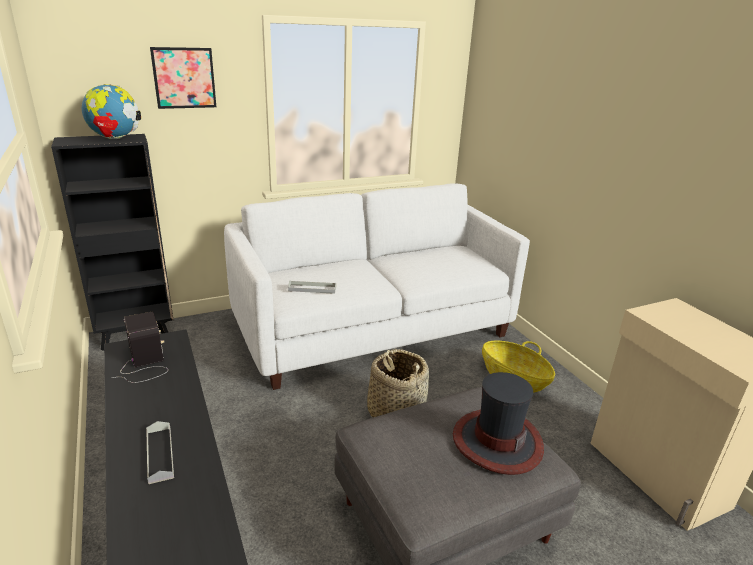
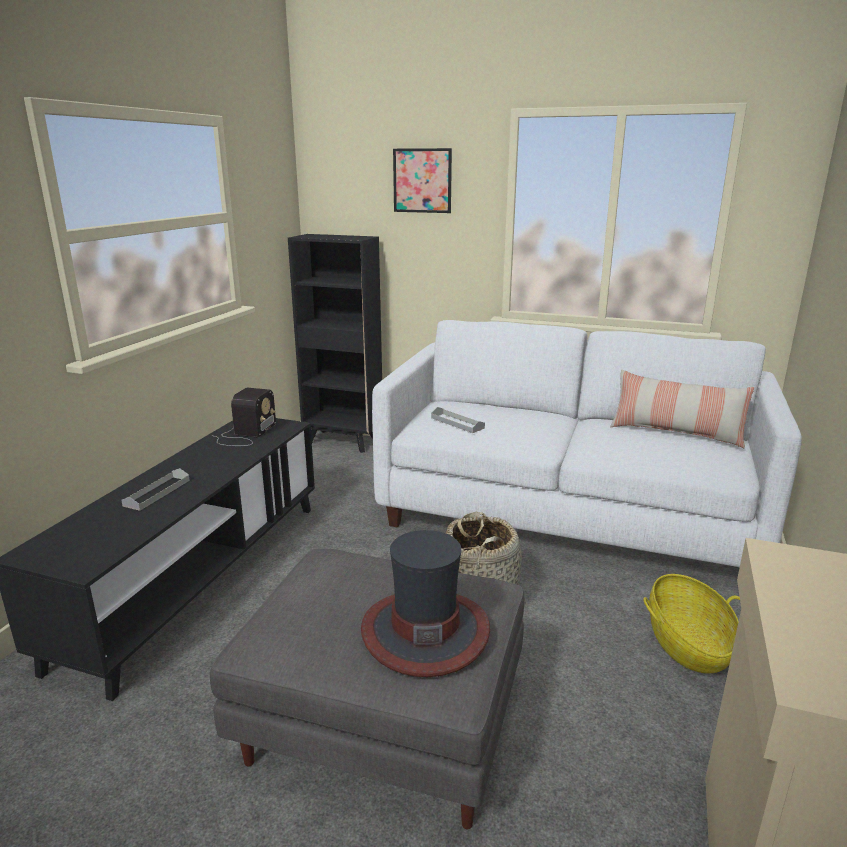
camera: 45 degrees right, 5 degrees down
globe [82,84,141,139] -> none
none -> pillow [610,370,754,448]

